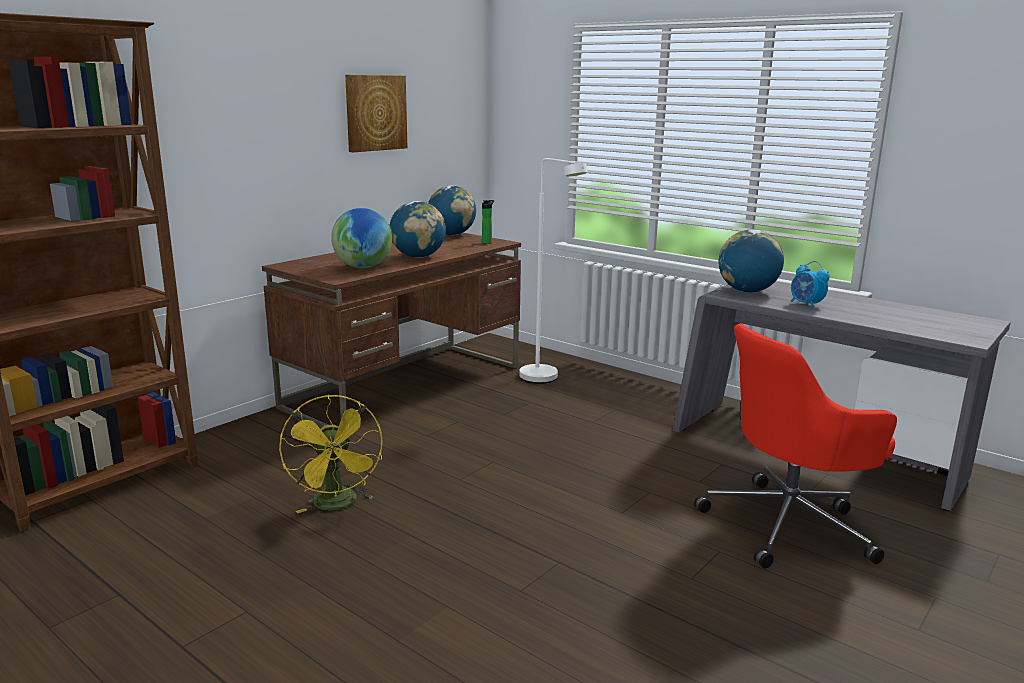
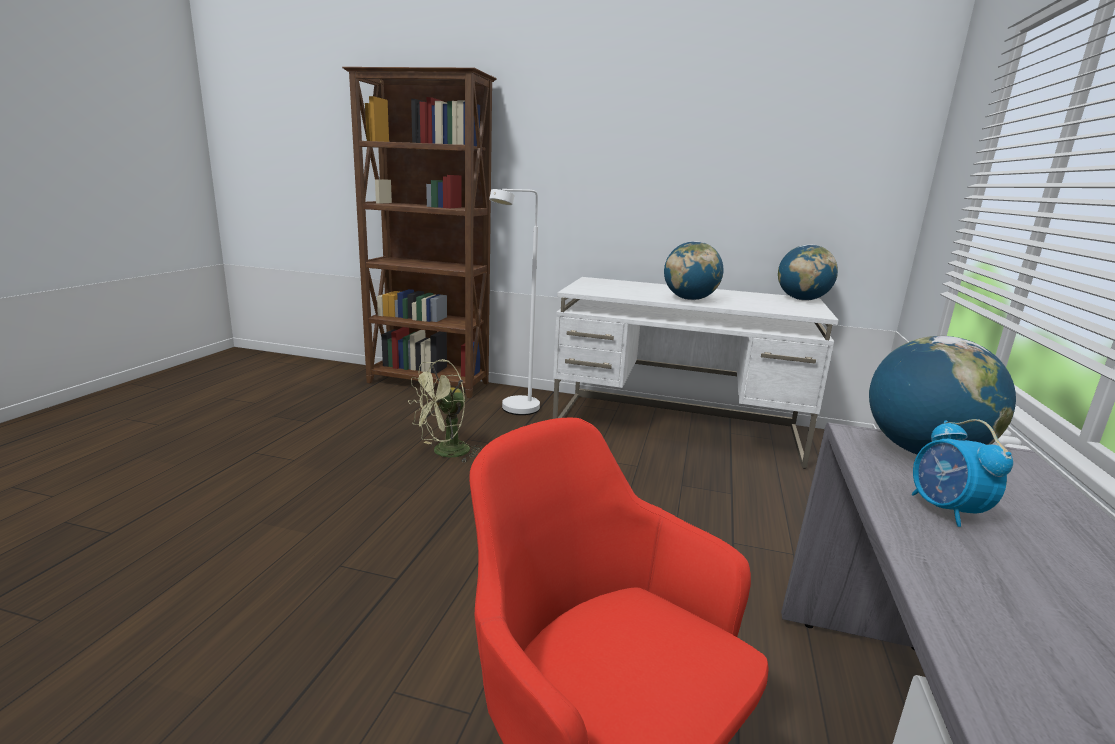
camera: 65 degrees right, 0 degrees up
brown desk [262,233,521,428] -> white desk [553,277,839,469]
yellow fan [279,395,383,513] -> green fan [408,359,482,463]
globe [331,208,392,268] -> none
picture [345,75,407,152] -> none
bottle [482,200,494,244] -> none
white floor lamp [519,158,588,384] -> white floor lamp moved to [489,189,540,415]
alarm clock [791,261,830,308] -> alarm clock turned 45 degrees counterclockwise [912,419,1013,527]

